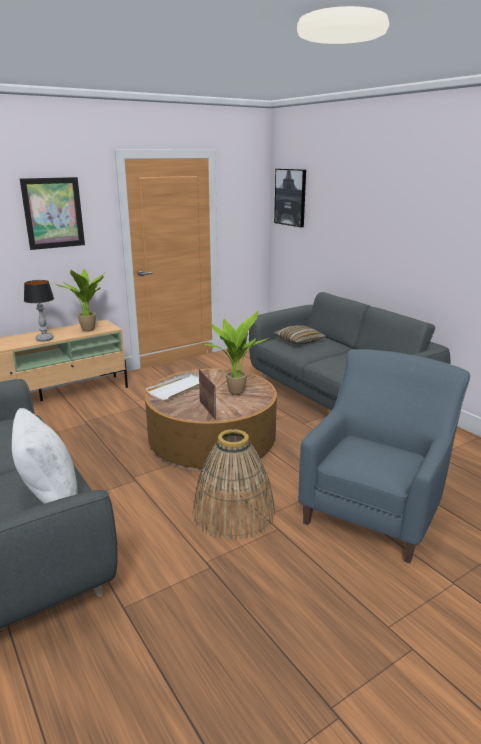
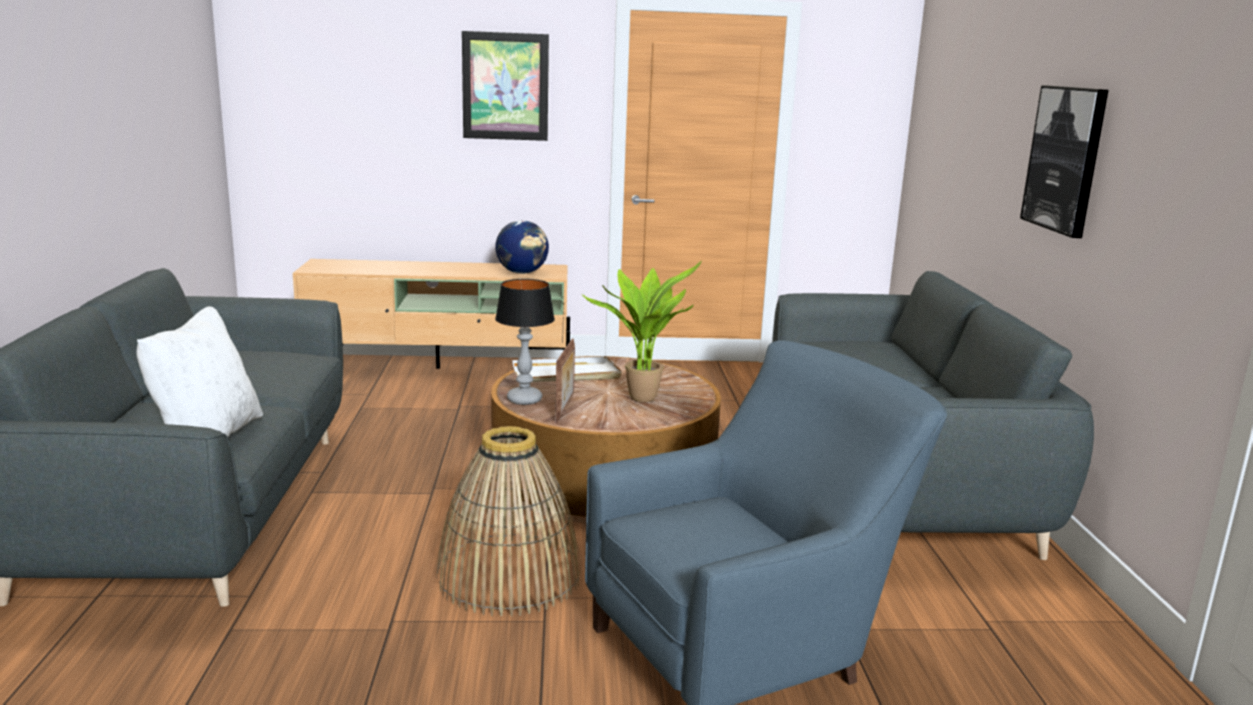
camera: 30 degrees right, 5 degrees down
table lamp [24,280,54,342] -> table lamp moved to [495,279,555,405]
potted plant [56,269,106,332] -> globe [495,220,549,274]
pillow [273,325,326,344] -> none
picture [274,169,306,227] -> picture moved to [1020,85,1108,238]

